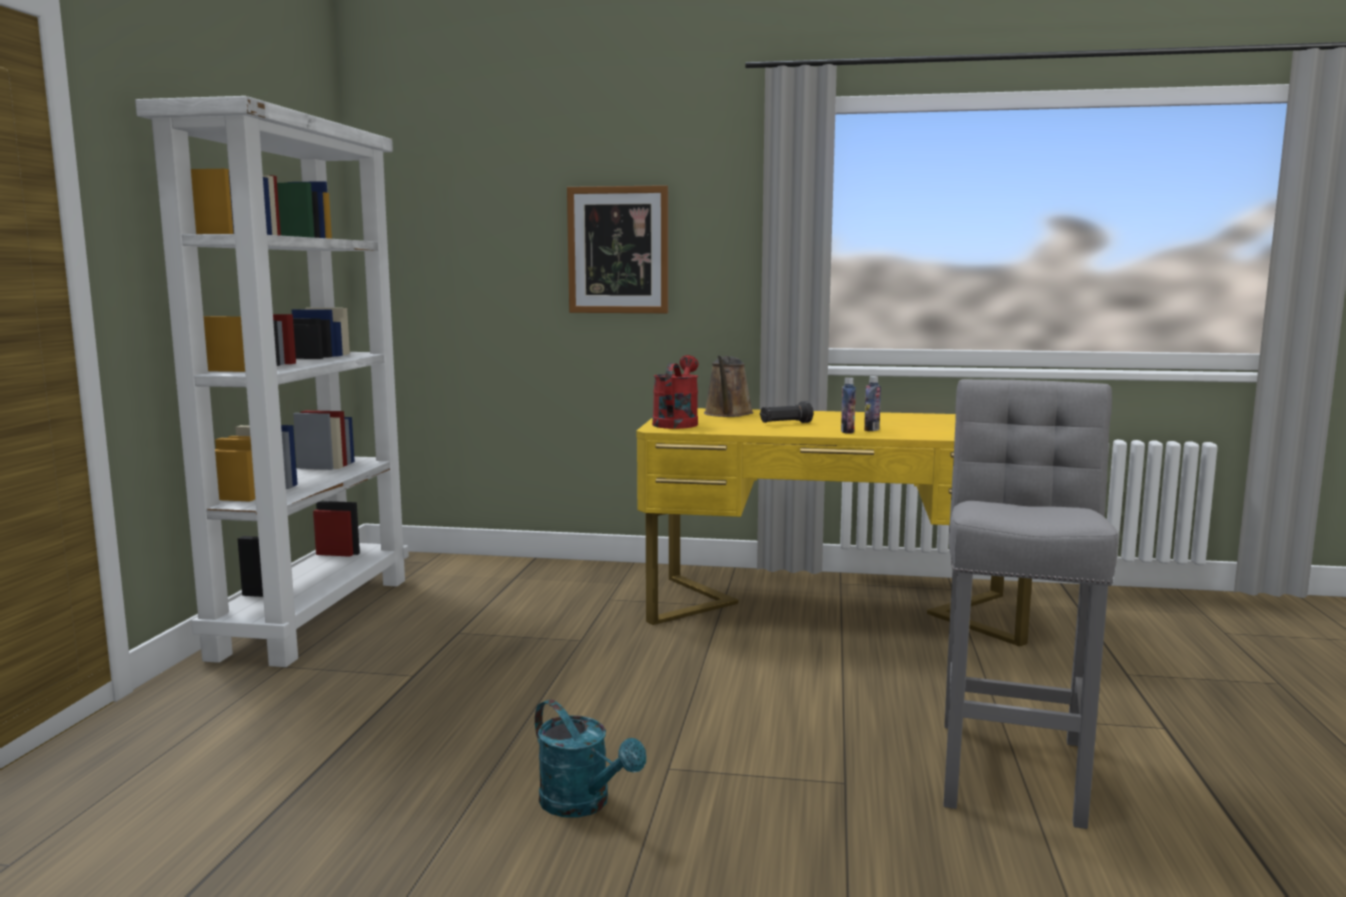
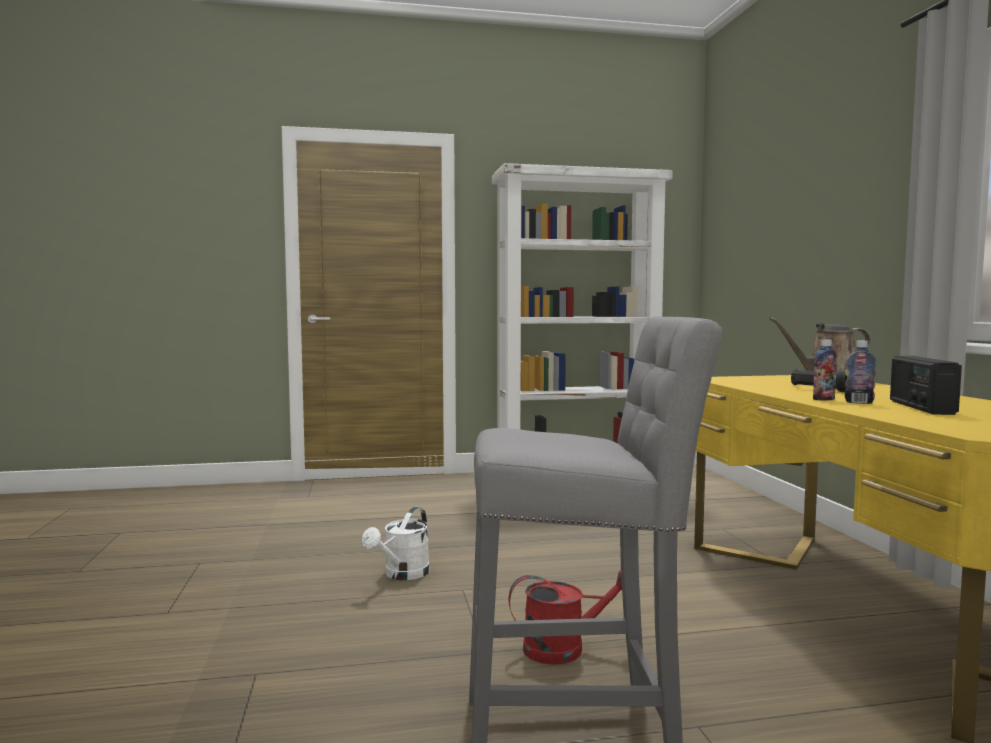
camera: 70 degrees right, 5 degrees down
turquoise watering can [535,699,646,818] -> white watering can [362,507,430,580]
picture [567,185,668,313] -> none
red watering can [652,355,698,429] -> red watering can moved to [508,570,622,665]
none -> radio [890,356,962,415]

